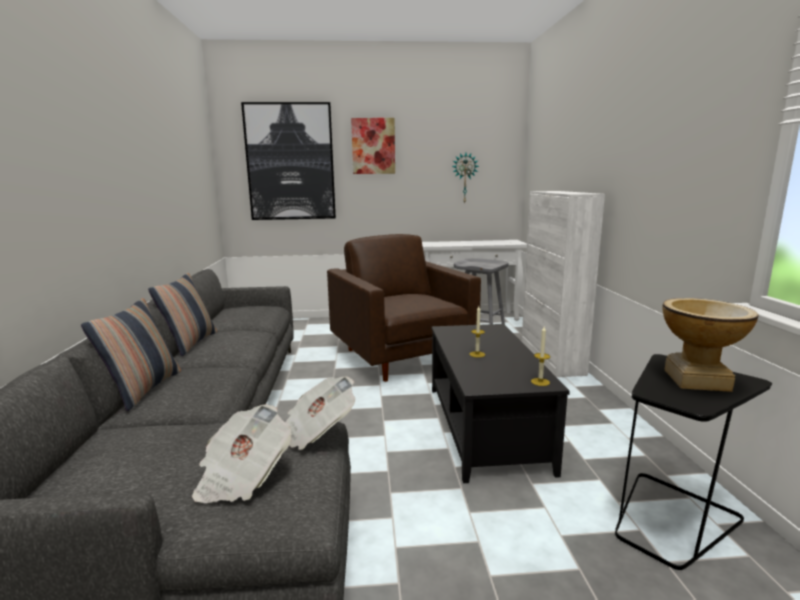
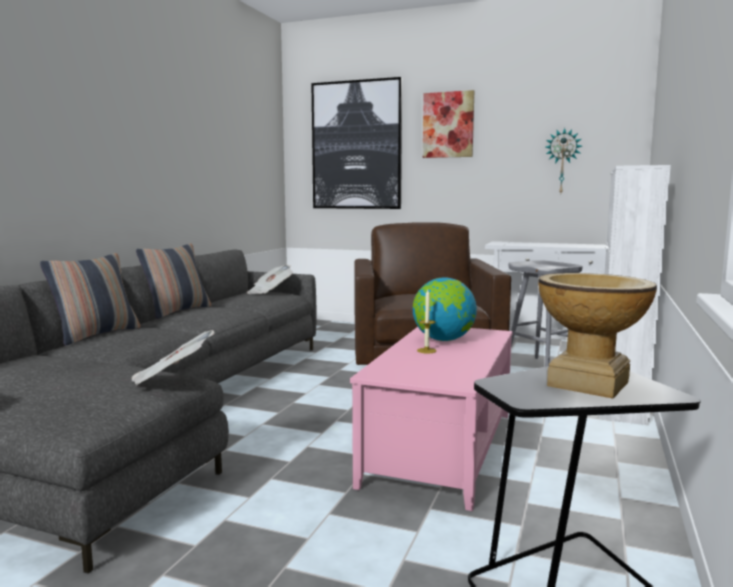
camera: 25 degrees right, 5 degrees down
newspaper [192,404,291,503] -> newspaper moved to [247,265,293,294]
black coffee table [431,324,570,483] -> pink coffee table [350,327,513,511]
candle [531,326,550,386] -> none
none -> globe [413,278,477,341]

